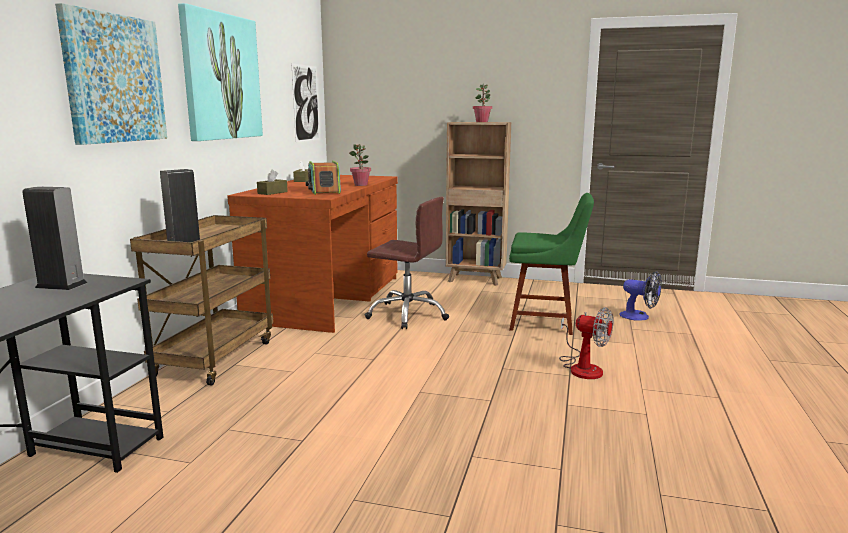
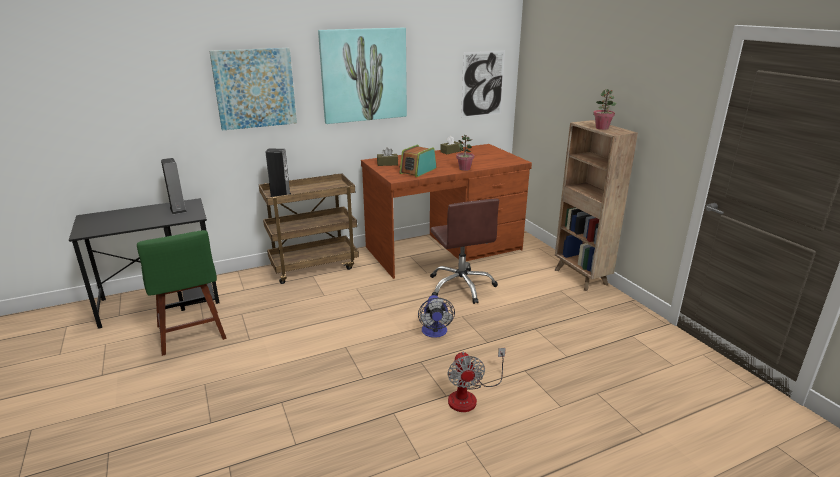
camera: 50 degrees right, 10 degrees up
green chair [509,193,594,335] -> green chair moved to [137,230,227,356]
fan [620,271,662,321] -> fan moved to [418,295,455,338]

